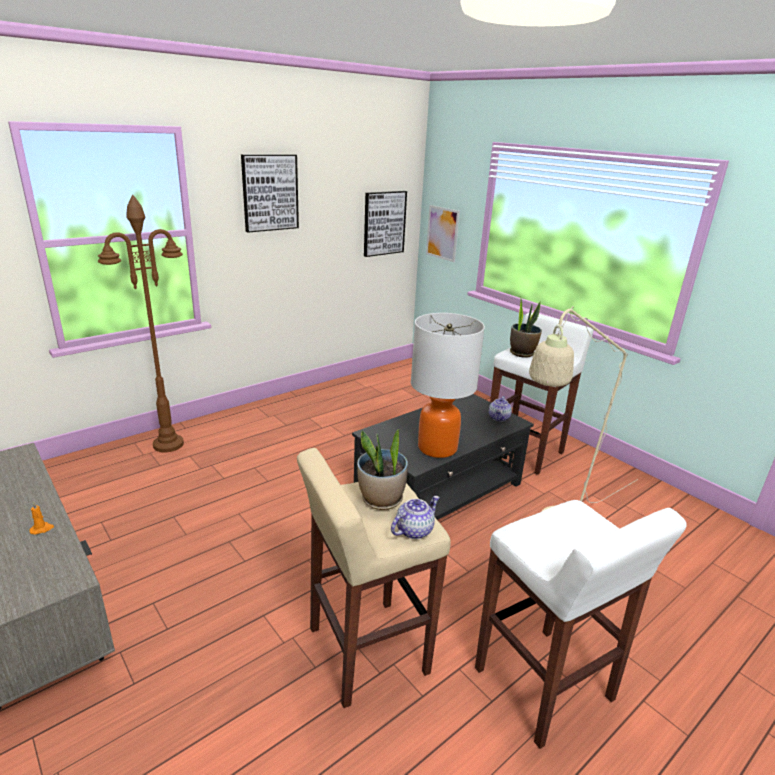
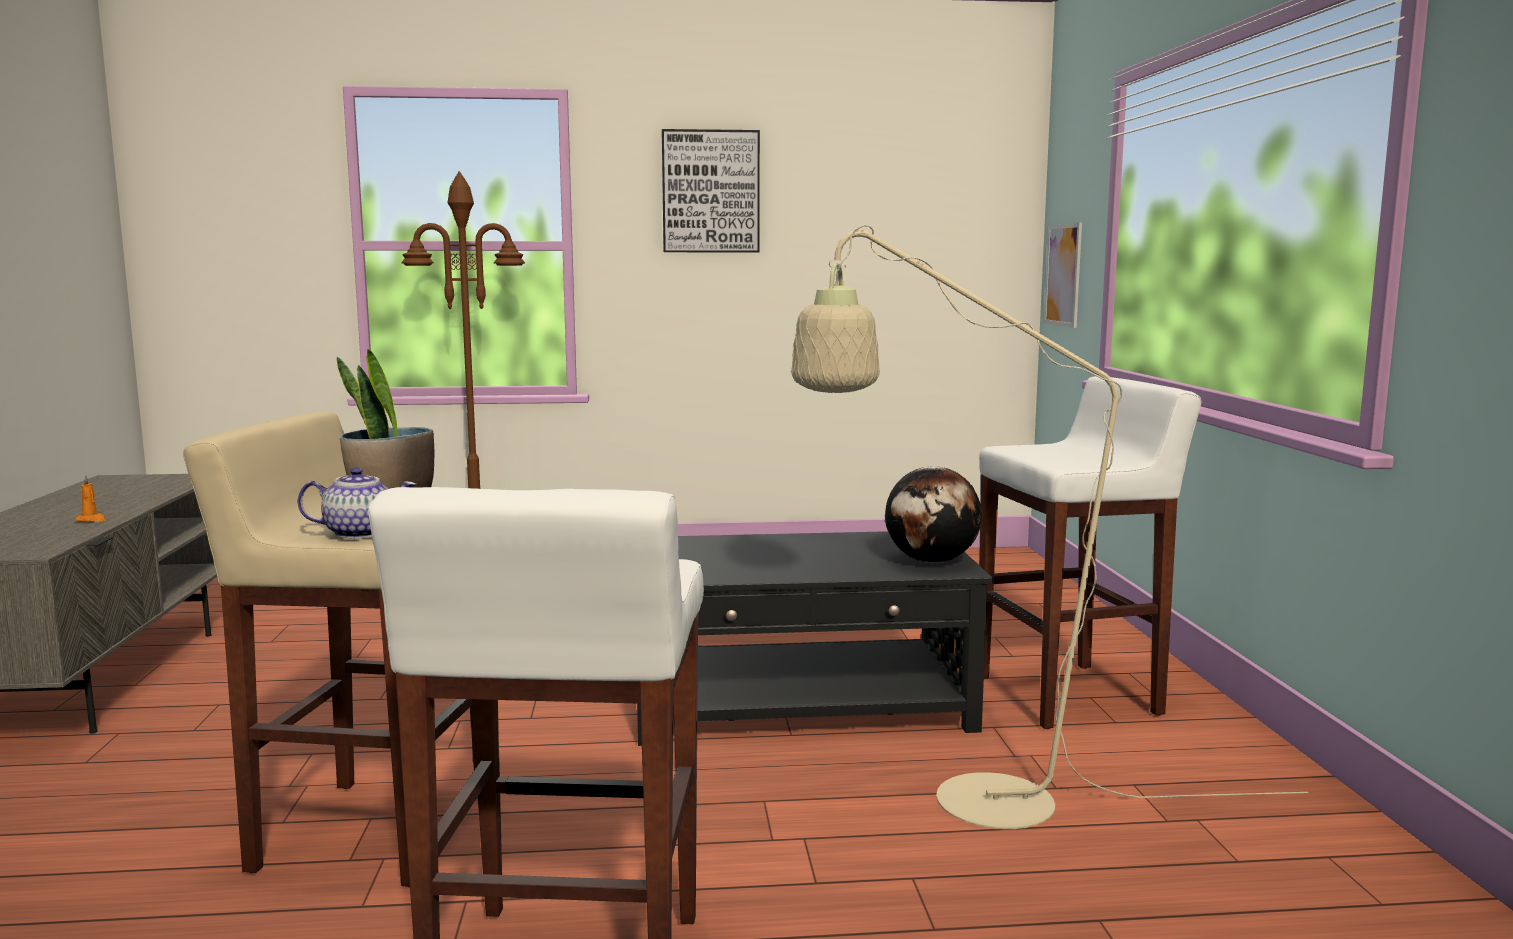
camera: 35 degrees right, 15 degrees down
picture [364,191,407,257] -> none
table lamp [411,313,485,458] -> none
teapot [489,396,512,422] -> globe [885,466,982,563]
potted plant [510,297,542,358] -> none

